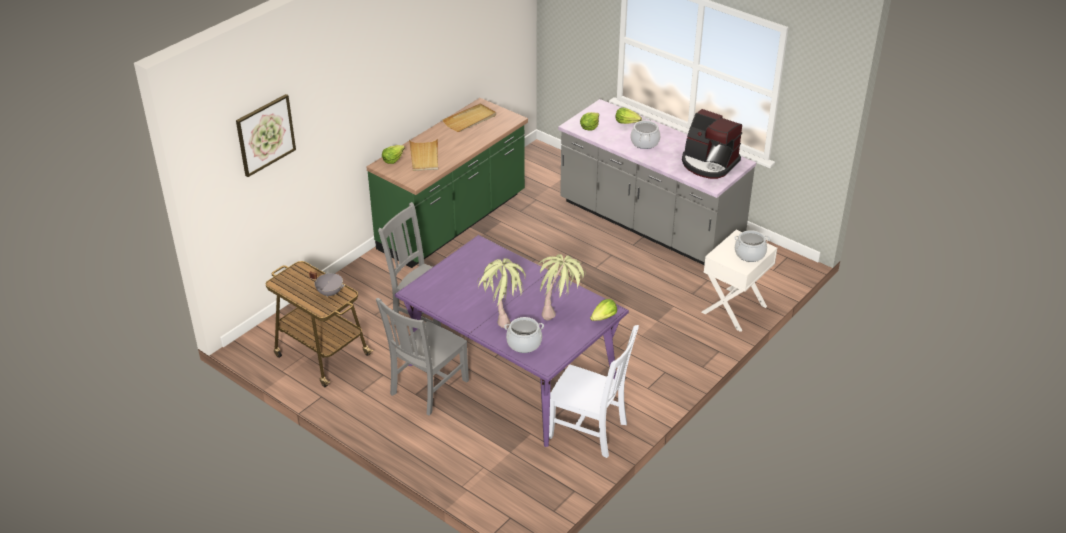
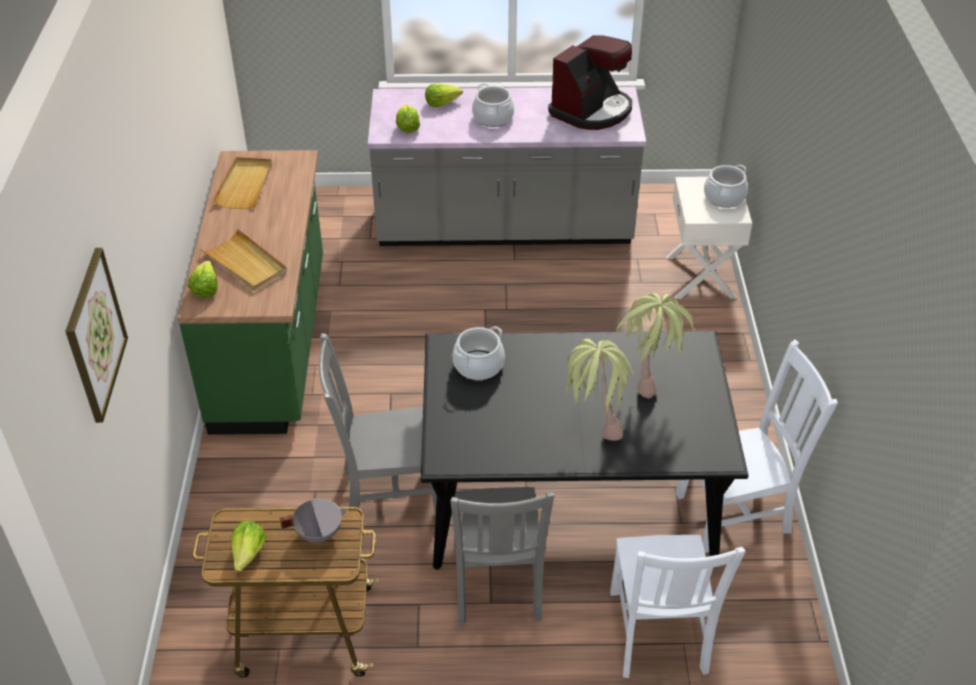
camera: 40 degrees left, 5 degrees up
purple dining table [395,235,629,447] -> black dining table [421,331,748,570]
cooking pot [504,317,544,353] -> cooking pot moved to [452,326,505,380]
lettuce [590,299,617,321] -> lettuce moved to [231,520,267,571]
coffee machine [682,109,742,179] -> coffee machine turned 45 degrees counterclockwise [548,35,632,130]
none -> white chair [610,535,746,678]

